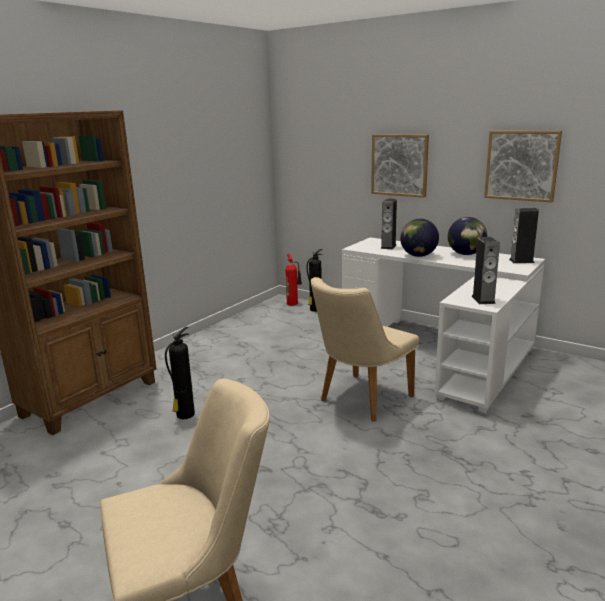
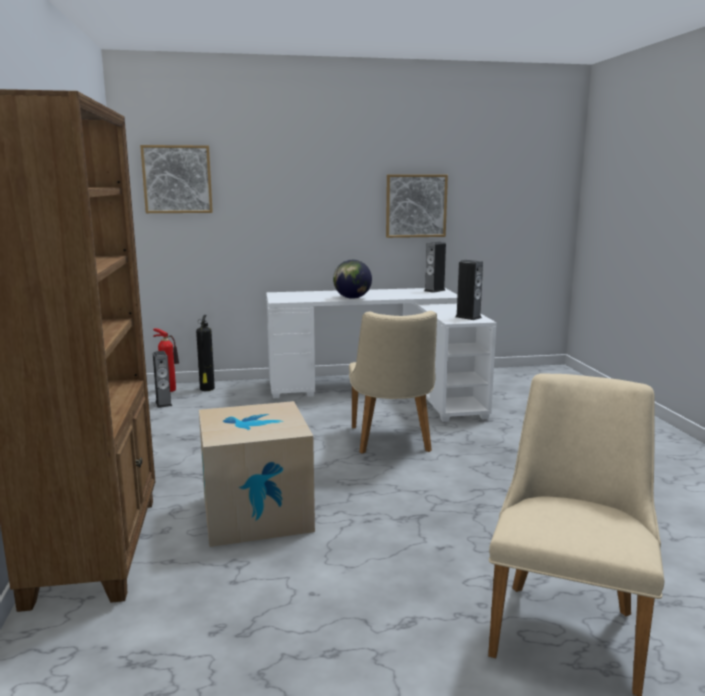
camera: 45 degrees left, 5 degrees down
fire extinguisher [165,327,195,419] -> cardboard box [199,401,315,547]
picture [371,134,429,198] -> picture moved to [140,145,213,213]
speaker [380,199,397,249] -> speaker moved to [153,351,172,408]
globe [448,217,487,255] -> none

